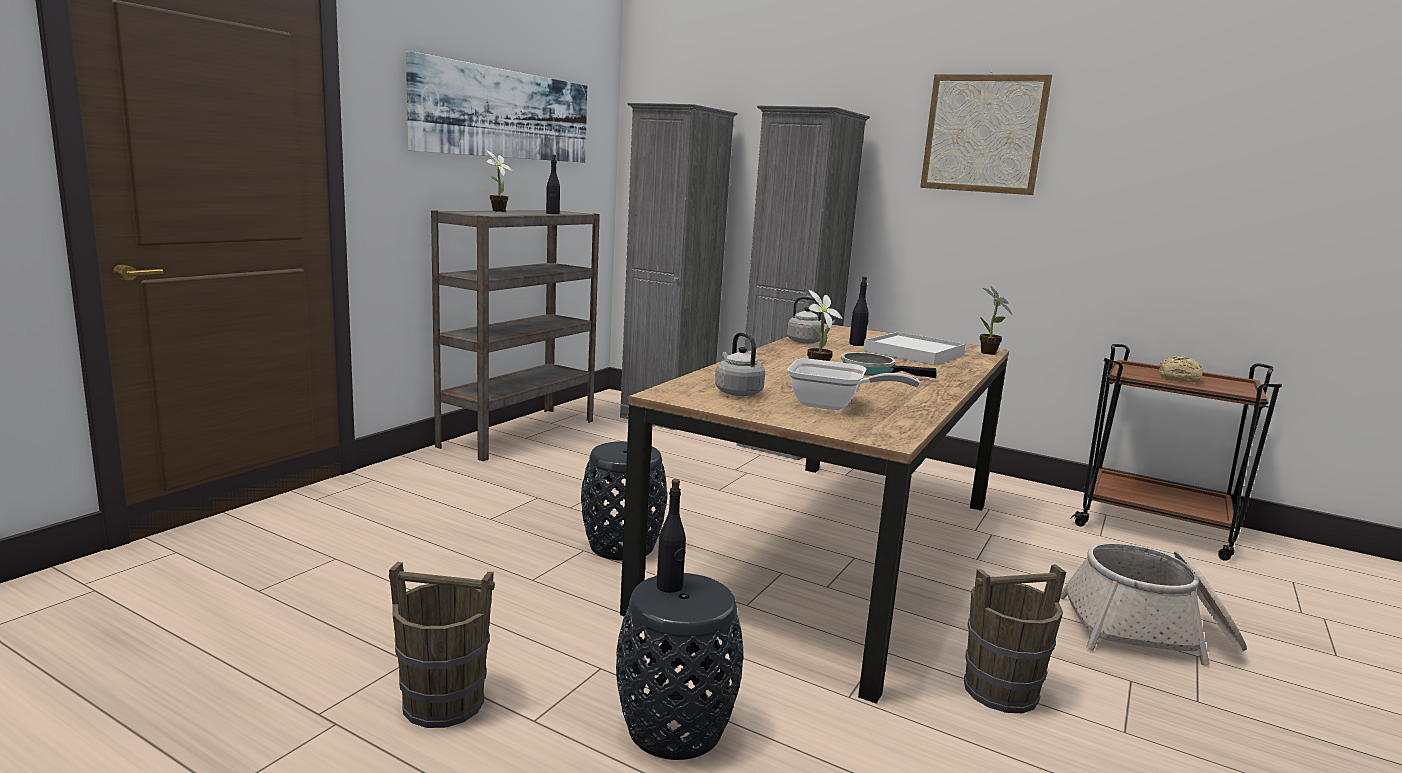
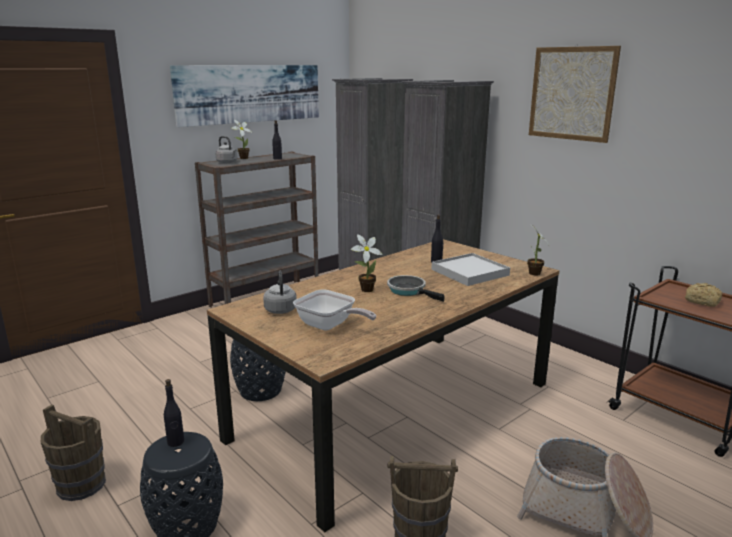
camera: 20 degrees right, 5 degrees up
grey kettle [787,297,835,344] -> grey kettle moved to [215,136,237,163]

